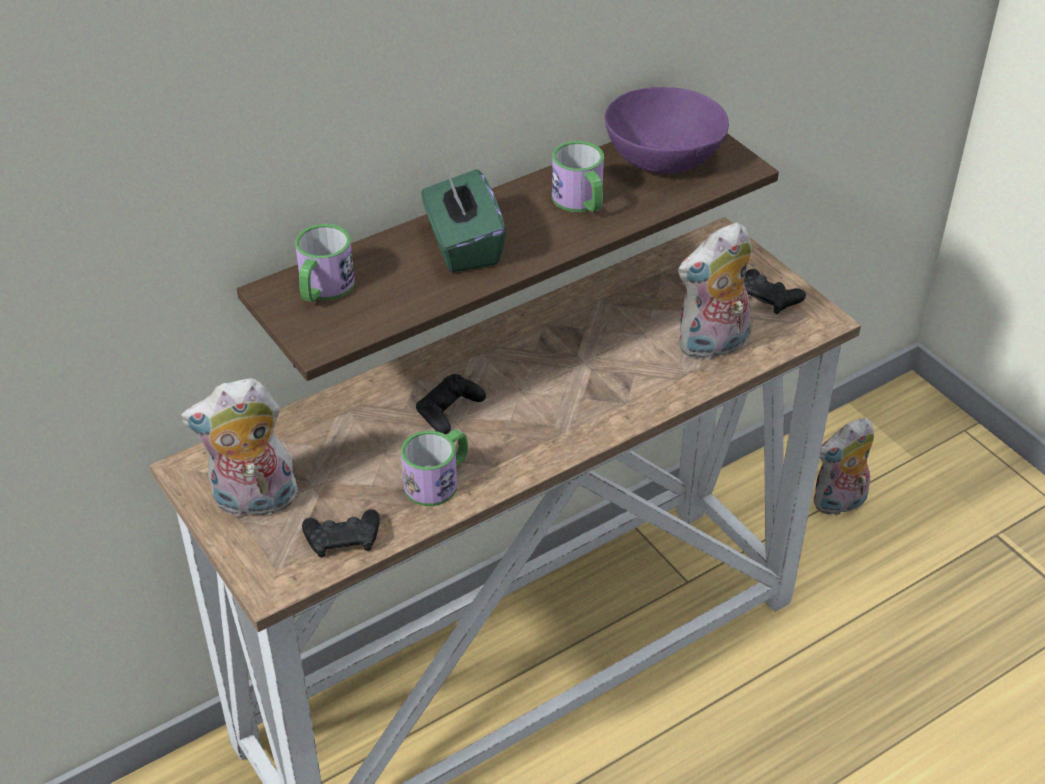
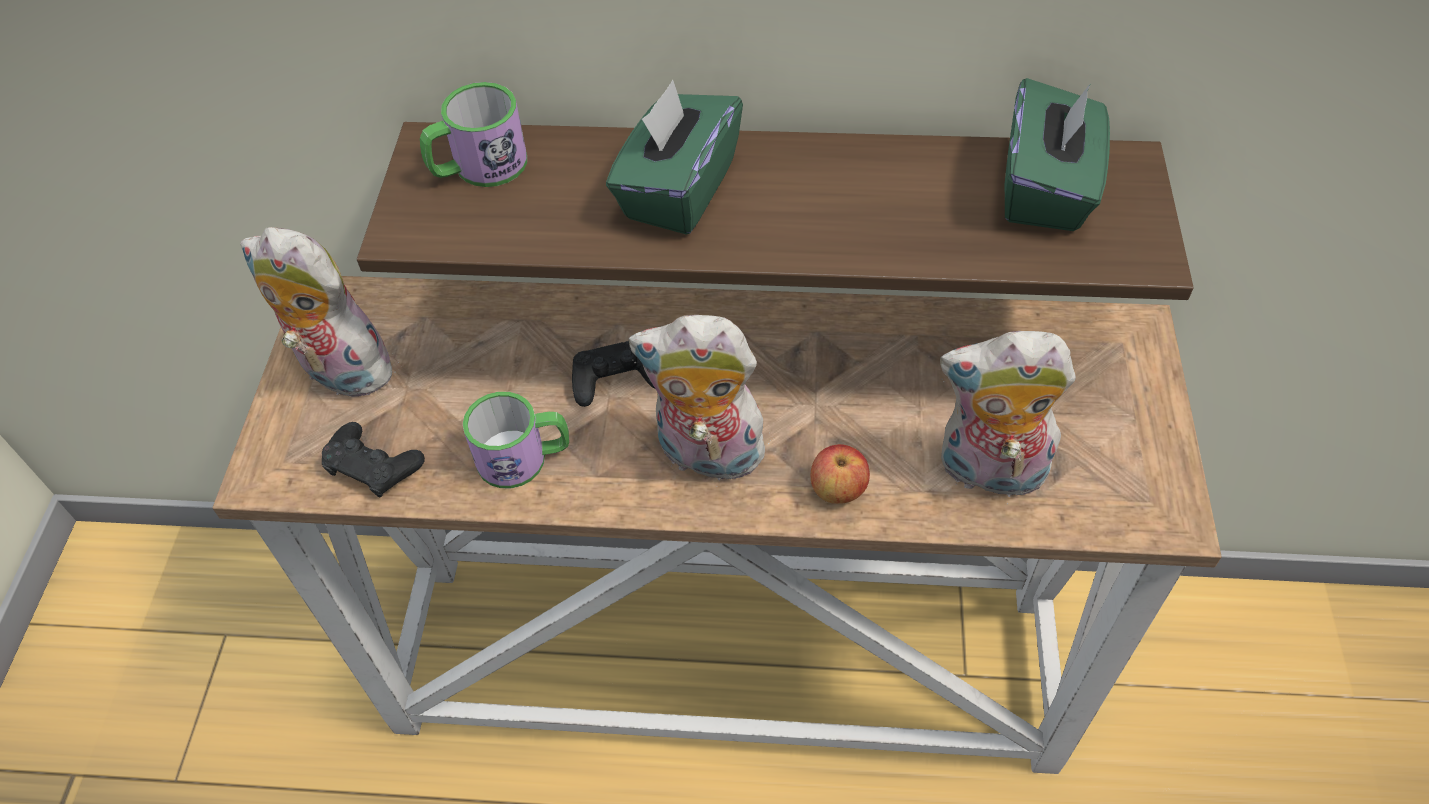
camera: 40 degrees right, 10 degrees up
mug [552,141,604,212] -> none
purple bowl [605,87,729,174] -> green tissue box [1005,78,1110,231]
black game controller [744,269,806,314] -> none
plush toy [813,418,874,516] -> plush toy moved to [629,315,769,487]
none -> apple [810,444,870,504]

